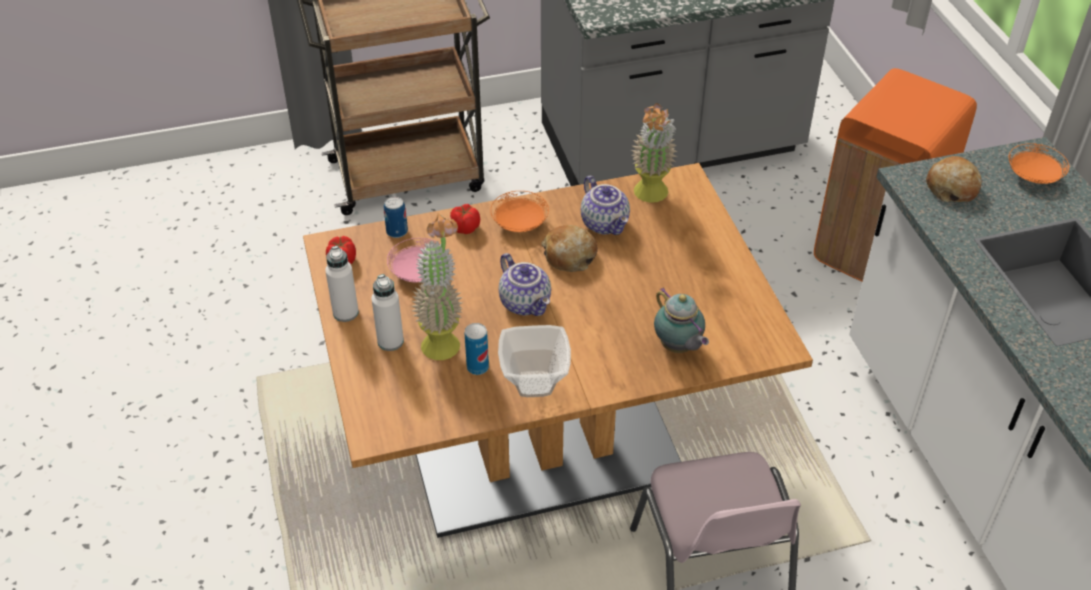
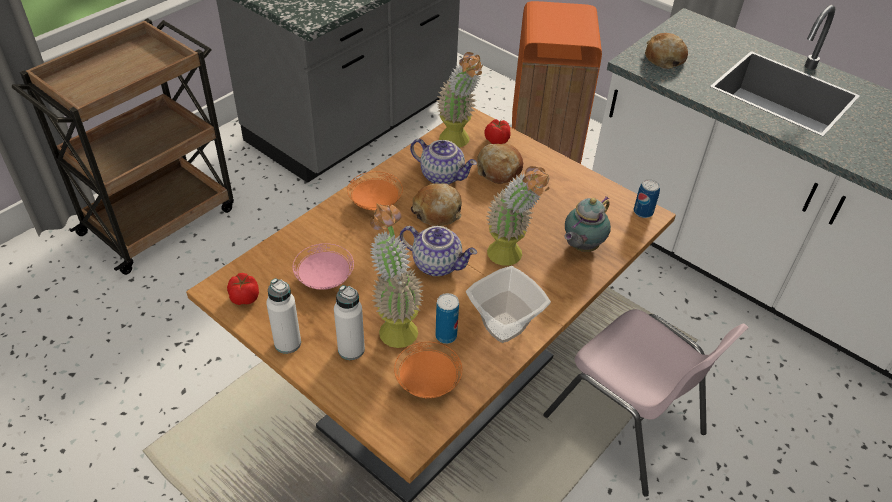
camera: 35 degrees left, 0 degrees up
can [384,197,408,238] -> can moved to [634,179,660,218]
tomato [450,204,480,234] -> tomato moved to [484,119,510,144]
teapot [654,287,709,353] -> teapot turned 105 degrees clockwise [564,197,611,252]
orange plate [1008,143,1069,184] -> orange plate moved to [394,342,462,399]
none -> bread [477,144,523,184]
none -> potted plant [487,166,549,266]

